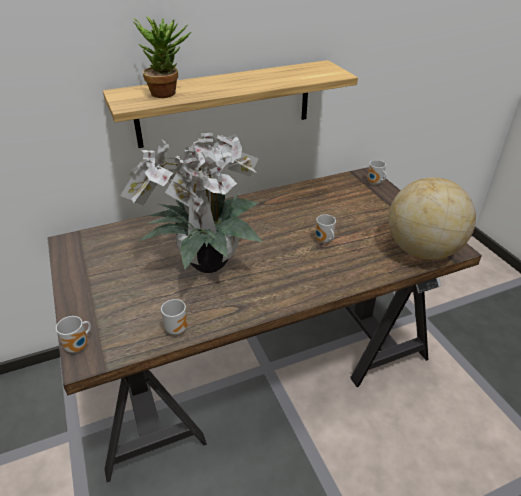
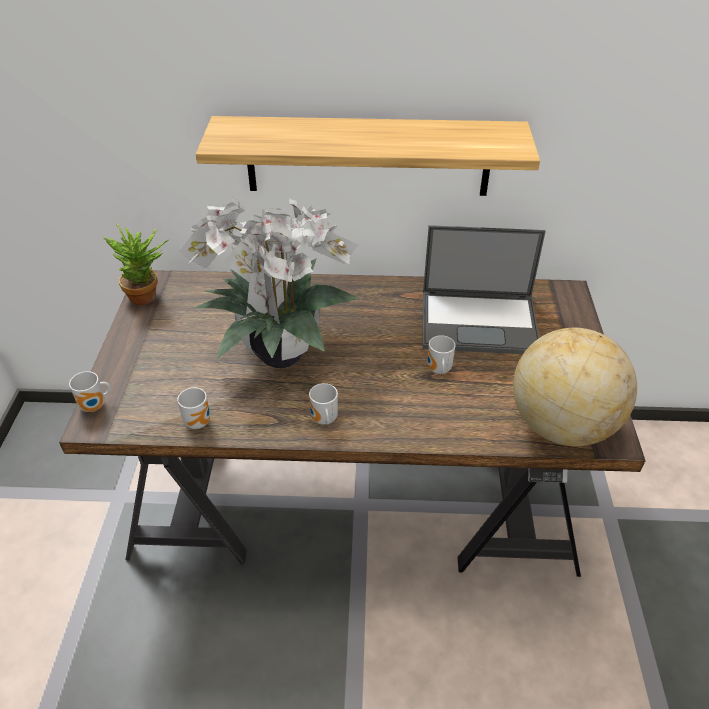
camera: 25 degrees right, 5 degrees up
potted plant [133,17,191,98] -> potted plant moved to [102,224,169,305]
mug [368,160,387,185] -> mug moved to [309,383,338,425]
none -> laptop [423,225,546,354]

